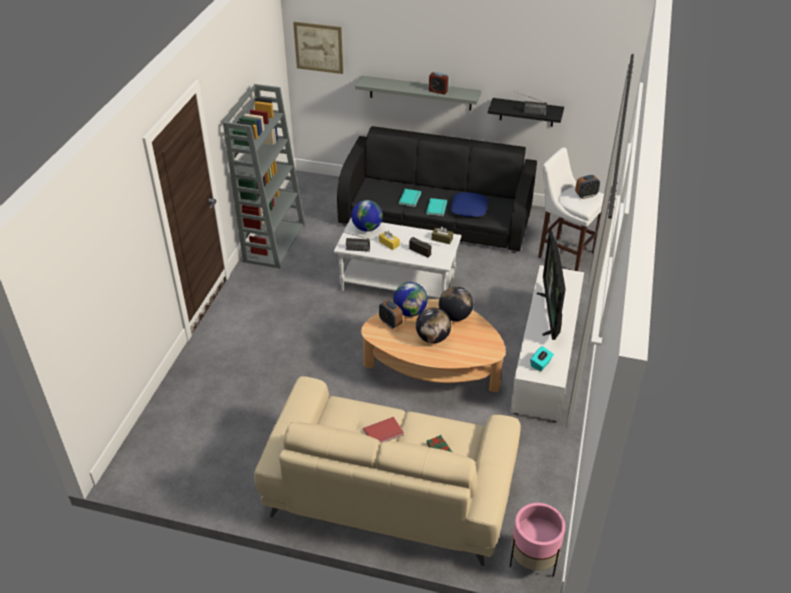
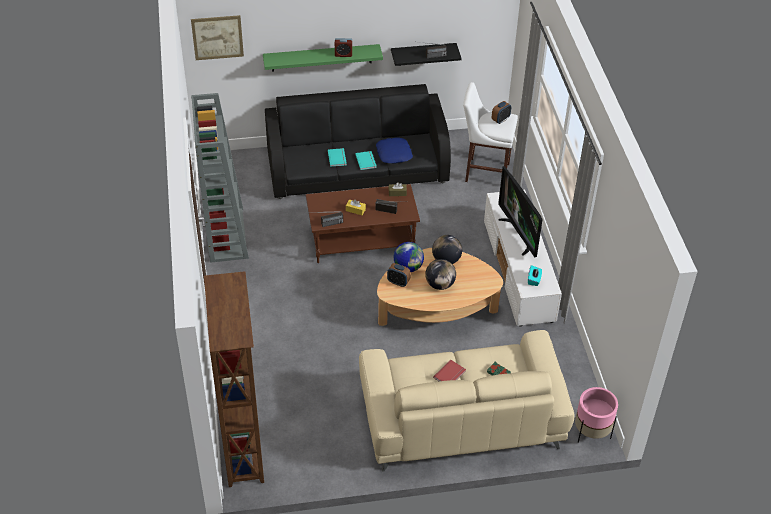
camera: 25 degrees left, 5 degrees up
white coffee table [334,218,461,298] -> brown coffee table [306,184,420,263]
globe [351,200,383,232] -> none
grey shelf [355,76,481,110] -> green shelf [263,44,383,72]
none -> brown bookcase [204,271,264,487]

